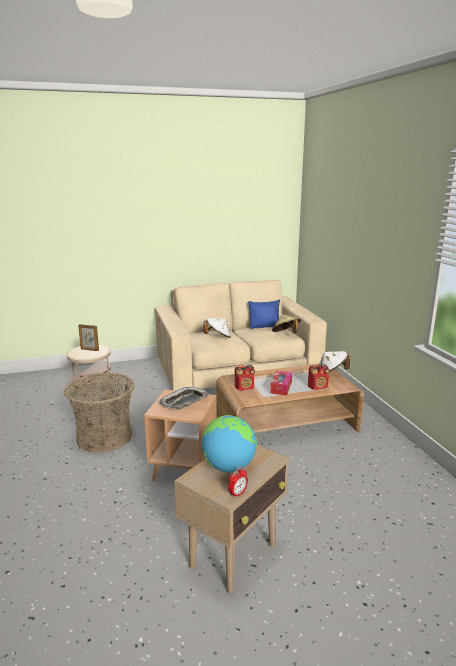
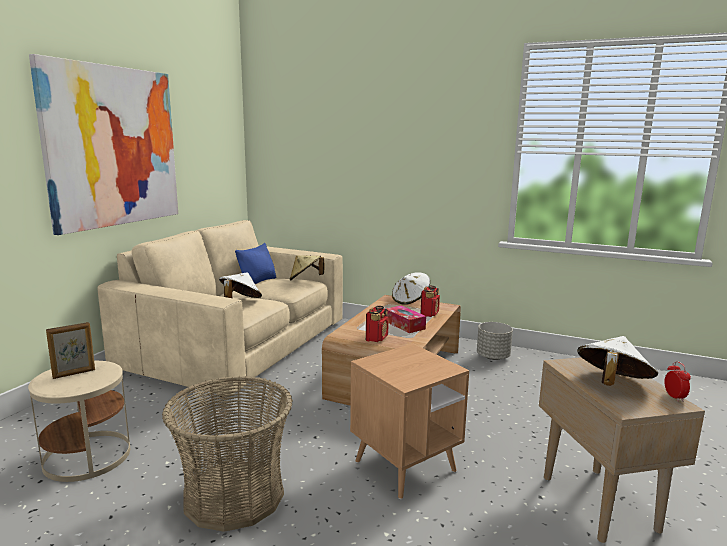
camera: 50 degrees left, 5 degrees down
tray [159,387,208,409] -> none
globe [201,415,257,472] -> white hat [577,336,658,386]
none -> picture [29,54,178,235]
none -> grey planter [477,322,513,360]

